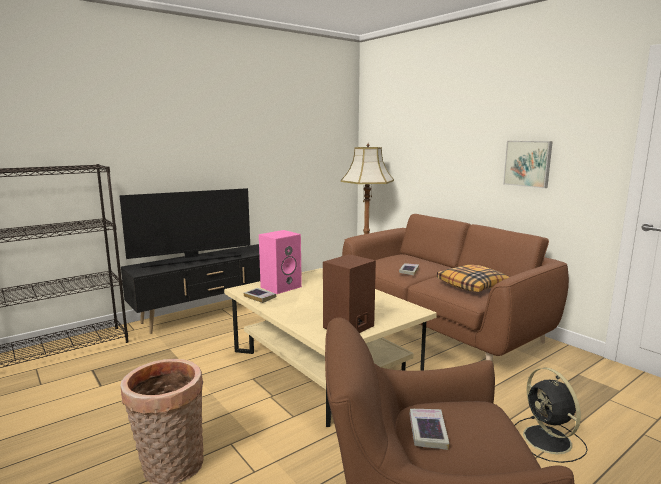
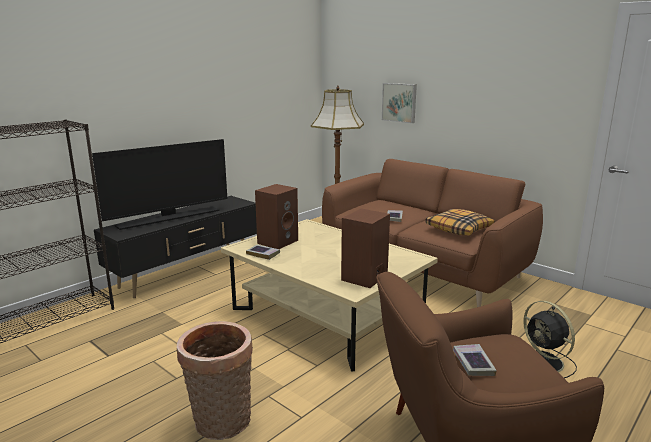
camera: 10 degrees left, 5 degrees up
pink speaker [259,230,302,294] -> brown speaker [255,184,298,249]
picture [503,141,553,188] -> picture moved to [382,83,417,123]

